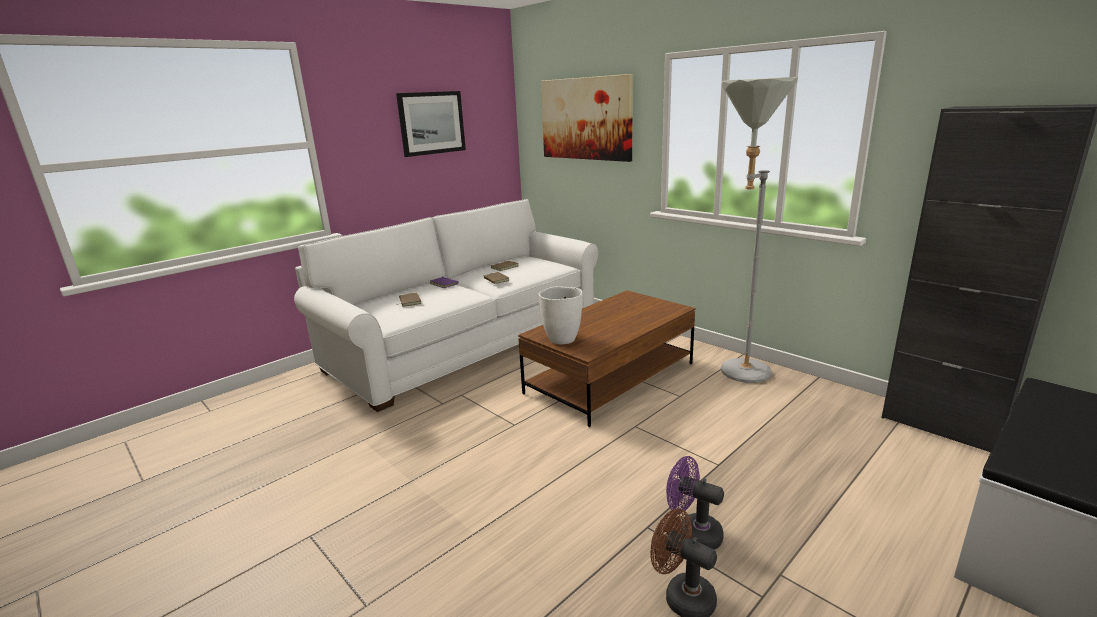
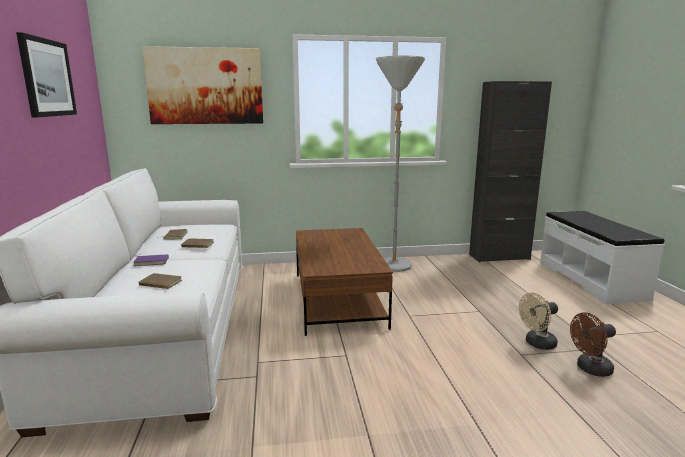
camera: 55 degrees left, 5 degrees down
white vase [539,286,583,344] -> none
purple fan [666,456,724,550] -> beige fan [519,292,558,350]

